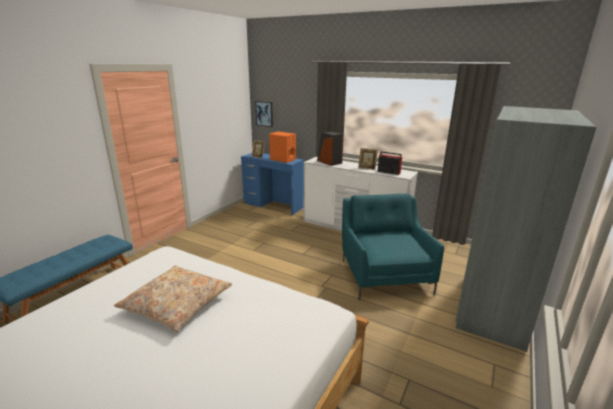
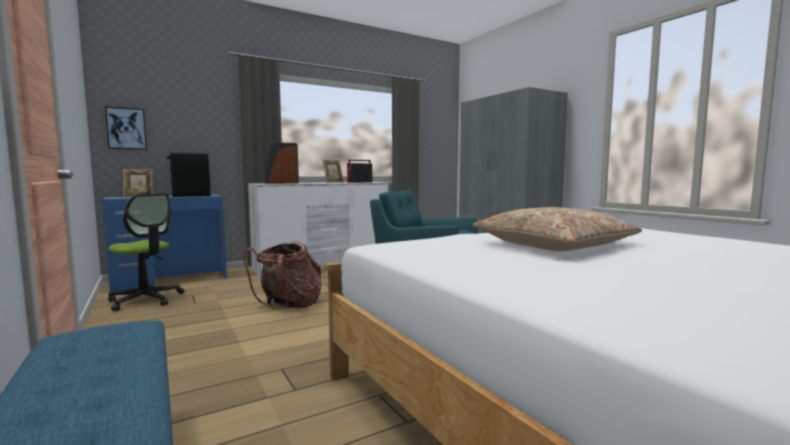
camera: 60 degrees left, 15 degrees down
orange speaker [269,131,296,163] -> black speaker [167,152,210,197]
none -> office chair [108,193,184,311]
none -> backpack [243,241,321,308]

